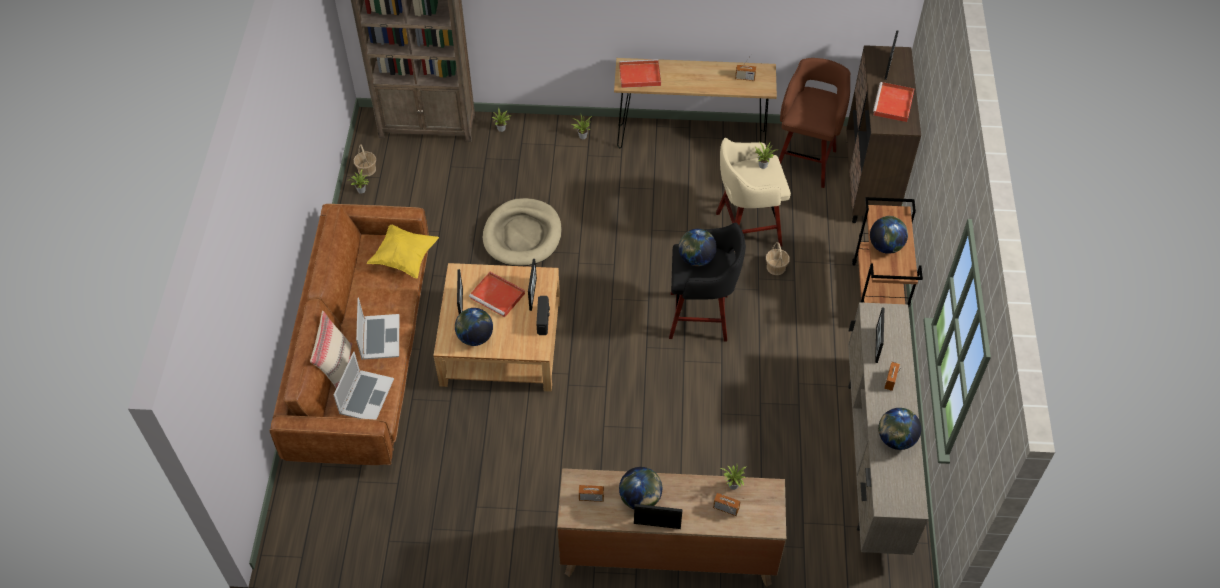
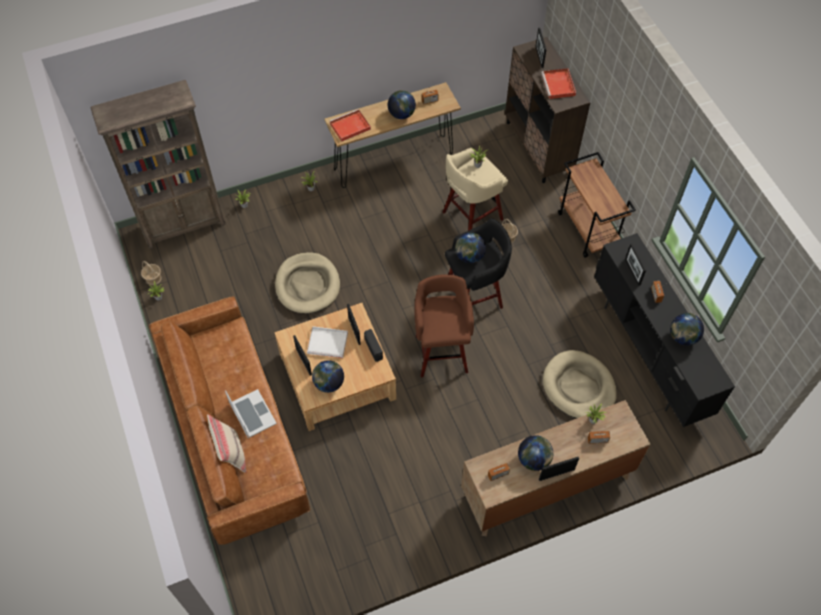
camera: 25 degrees left, 5 degrees up
laptop [334,352,394,420] -> none
yellow pillow [367,225,439,279] -> none
red tray [469,272,525,317] -> white tray [307,326,348,358]
brown stool [779,58,850,188] -> brown stool moved to [414,274,474,377]
beige tv stand [848,302,929,555] -> black tv stand [594,233,735,427]
globe [870,216,908,254] -> globe moved to [388,90,416,119]
none -> beige dog bed [543,350,617,418]

